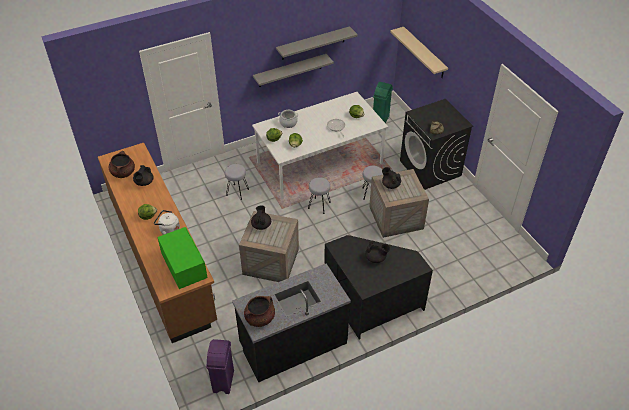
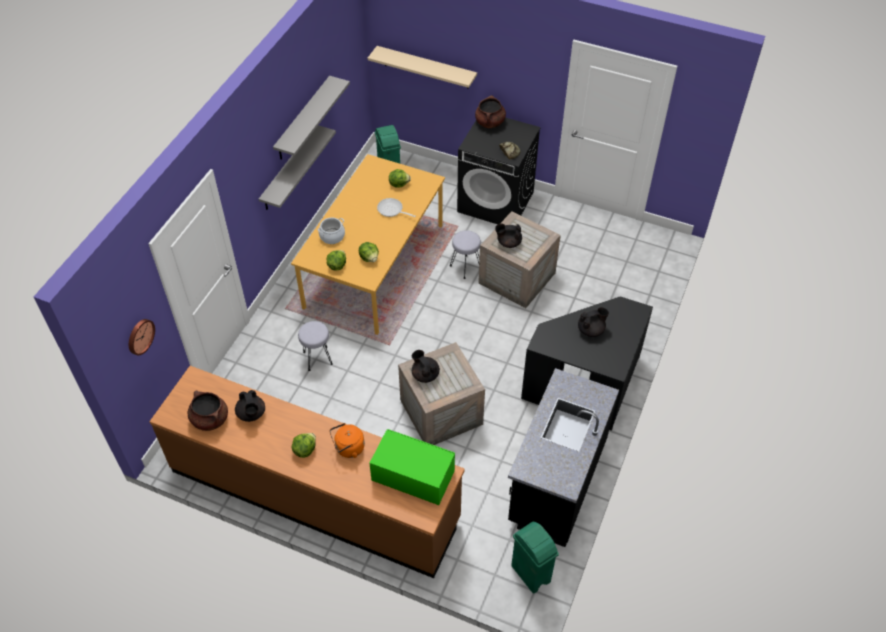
camera: 40 degrees left, 5 degrees up
white kettle [154,210,180,235] -> orange kettle [329,423,365,458]
purple trash can [206,339,234,394] -> green trash can [511,522,559,594]
brown cooking pot [244,296,275,327] -> brown cooking pot moved to [475,95,506,128]
white dining table [252,92,388,200] -> orange dining table [291,154,445,335]
grey stool [308,177,331,214] -> none
none -> wall clock [129,319,155,356]

